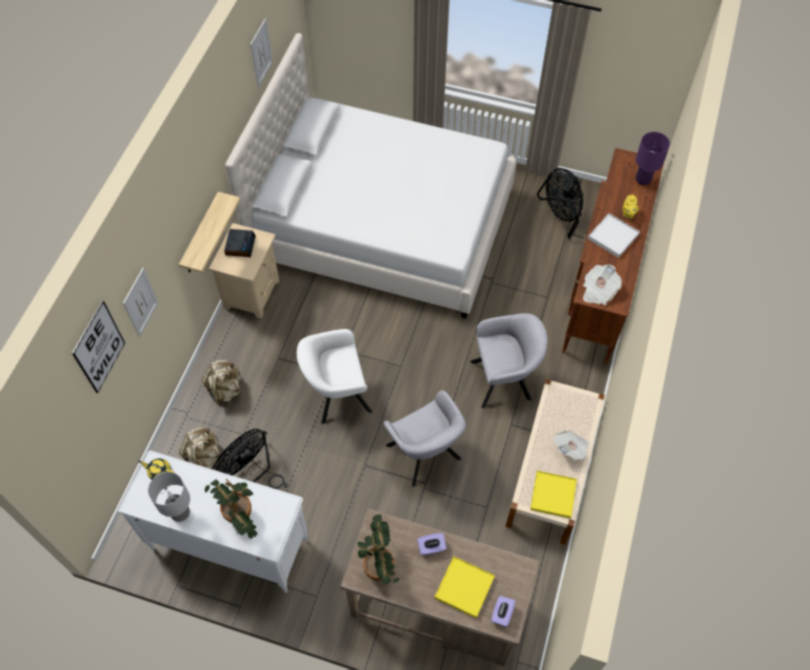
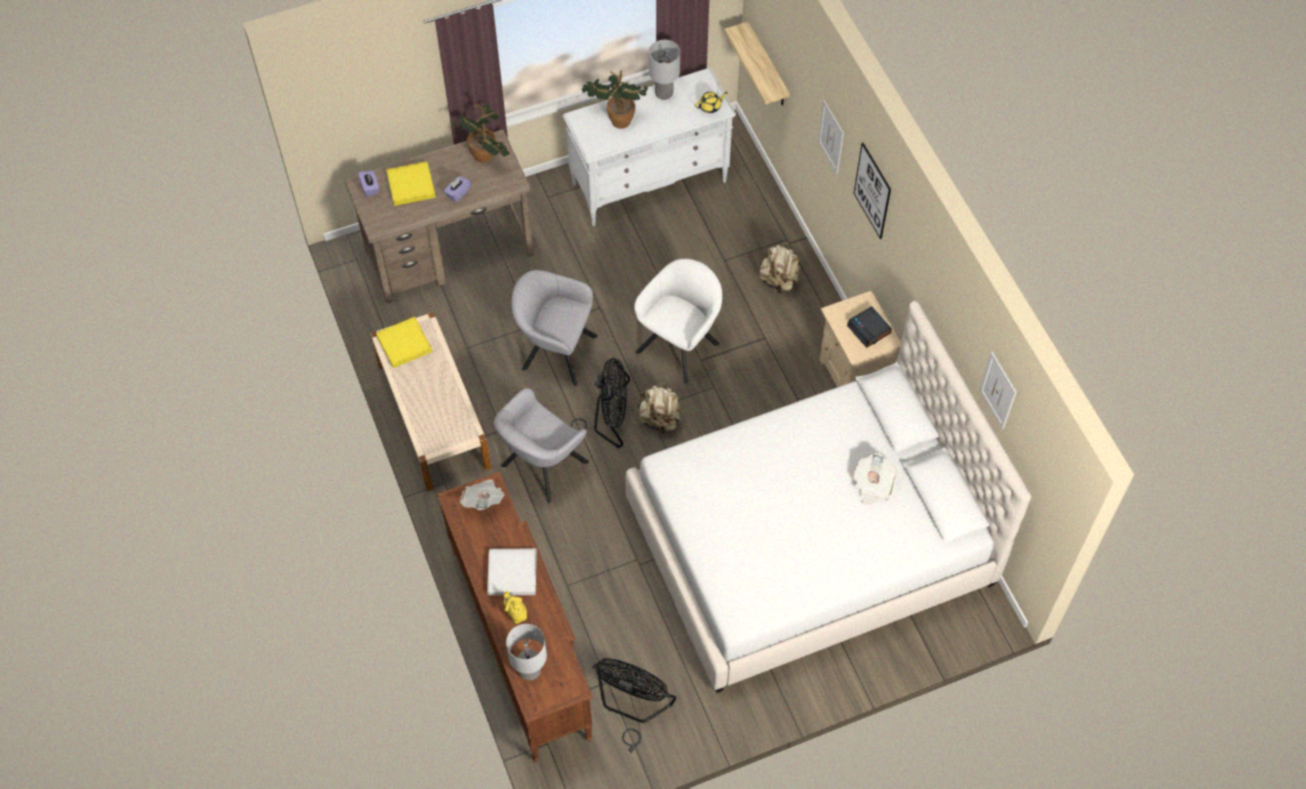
camera: 140 degrees right, 0 degrees up
picture [72,300,125,393] -> picture moved to [853,143,891,239]
shelf [179,192,240,273] -> shelf moved to [724,22,790,106]
beige backpack [179,427,220,469] -> beige backpack moved to [638,383,682,434]
black fan [213,429,288,489] -> black fan moved to [570,358,630,449]
newspaper [553,430,590,460] -> newspaper moved to [853,453,898,505]
purple table lamp [636,132,670,185] -> grey table lamp [506,624,547,681]

